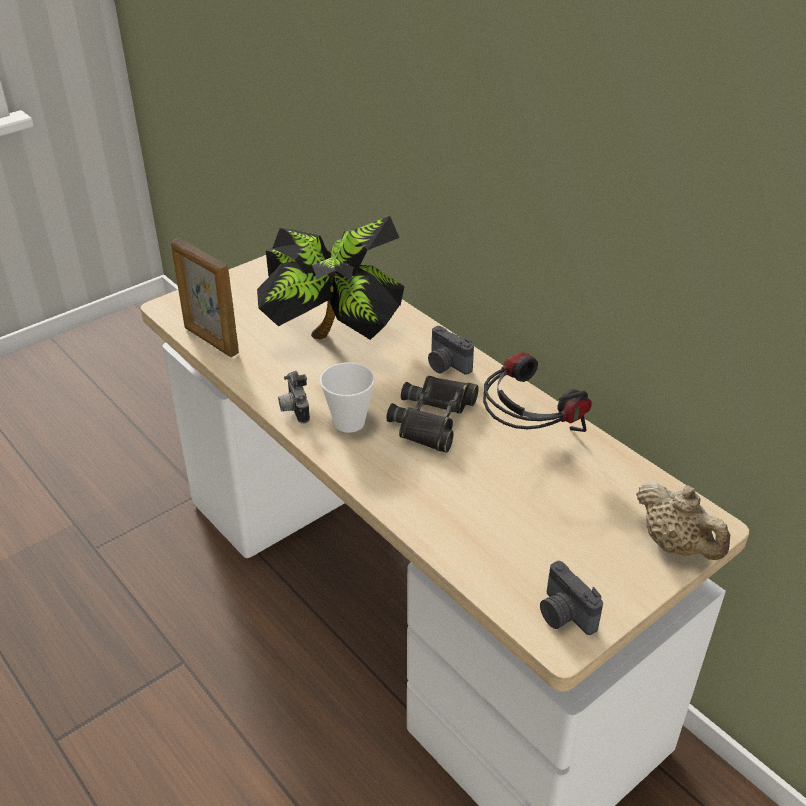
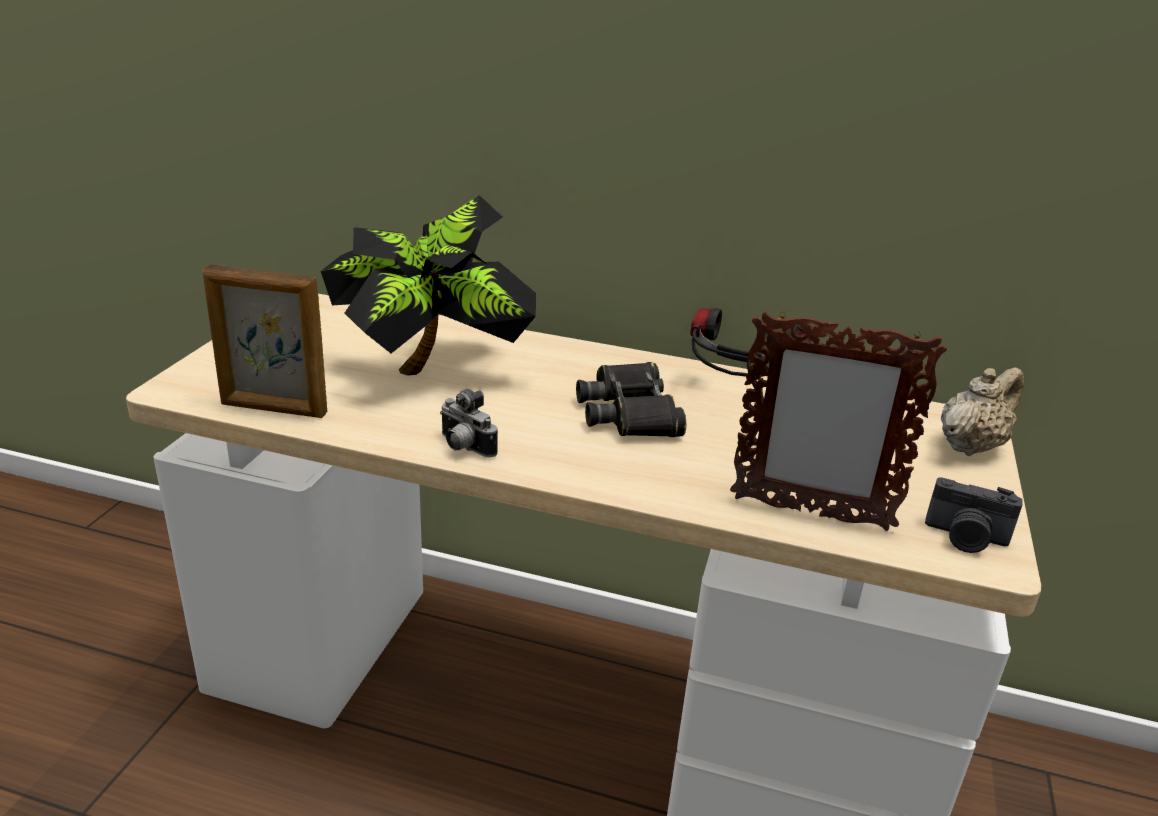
camera: 35 degrees left, 10 degrees down
cup [320,362,375,433] -> none
camera [428,326,474,375] -> none
beige teapot [636,481,730,560] -> beige teapot turned 60 degrees counterclockwise [941,367,1024,456]
none -> picture frame [730,311,947,531]

